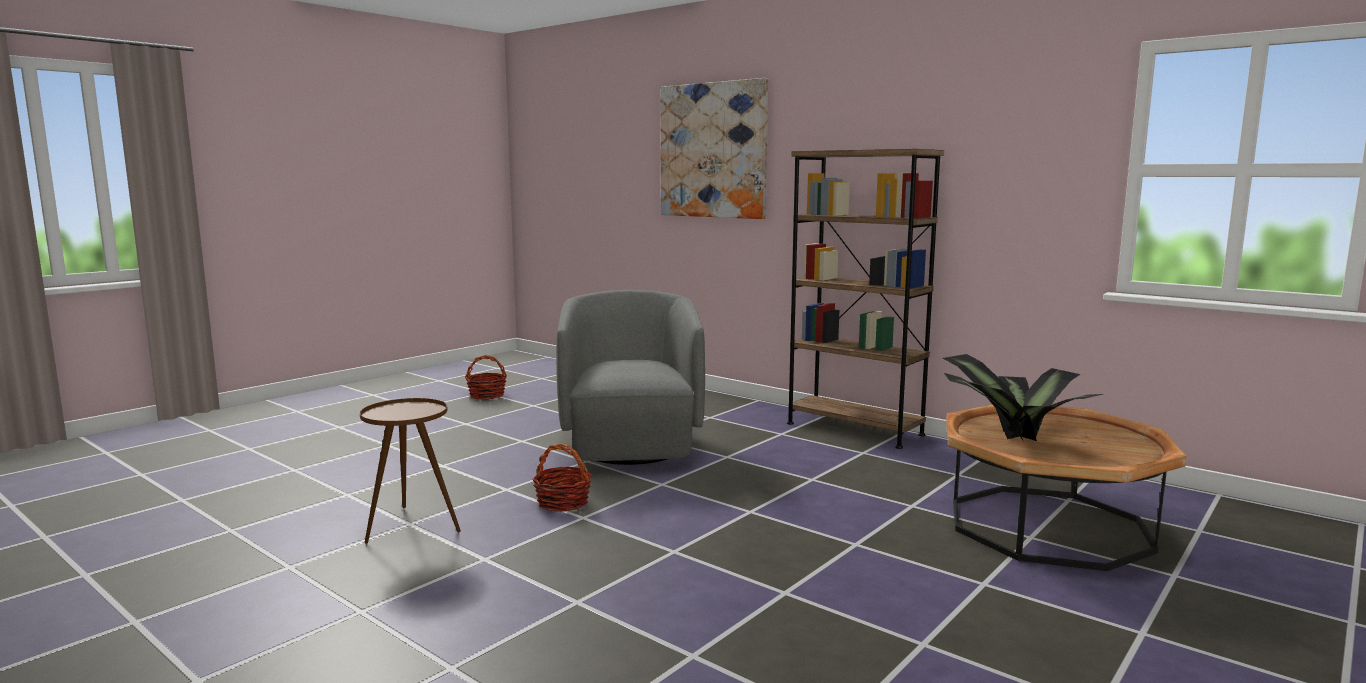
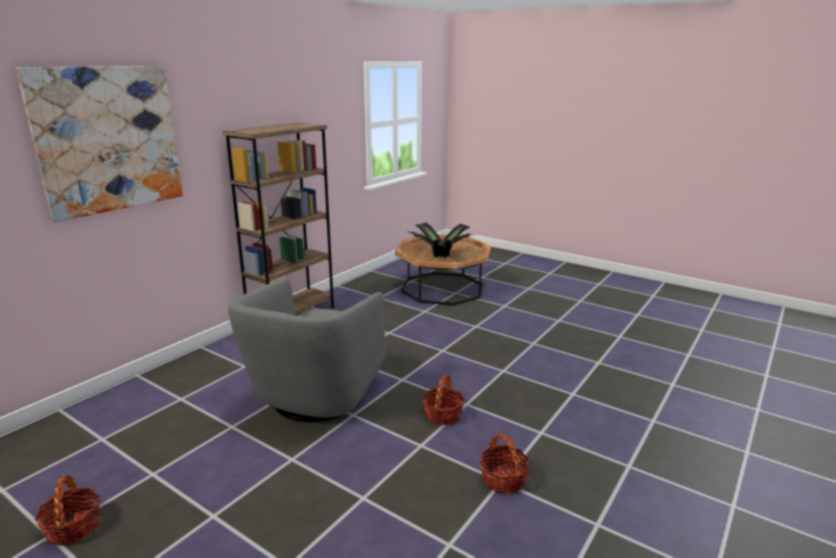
camera: 95 degrees left, 10 degrees up
brown side table [360,398,461,544] -> basket [480,433,530,494]
grey armchair [556,290,705,465] -> grey armchair turned 60 degrees counterclockwise [228,278,386,422]

